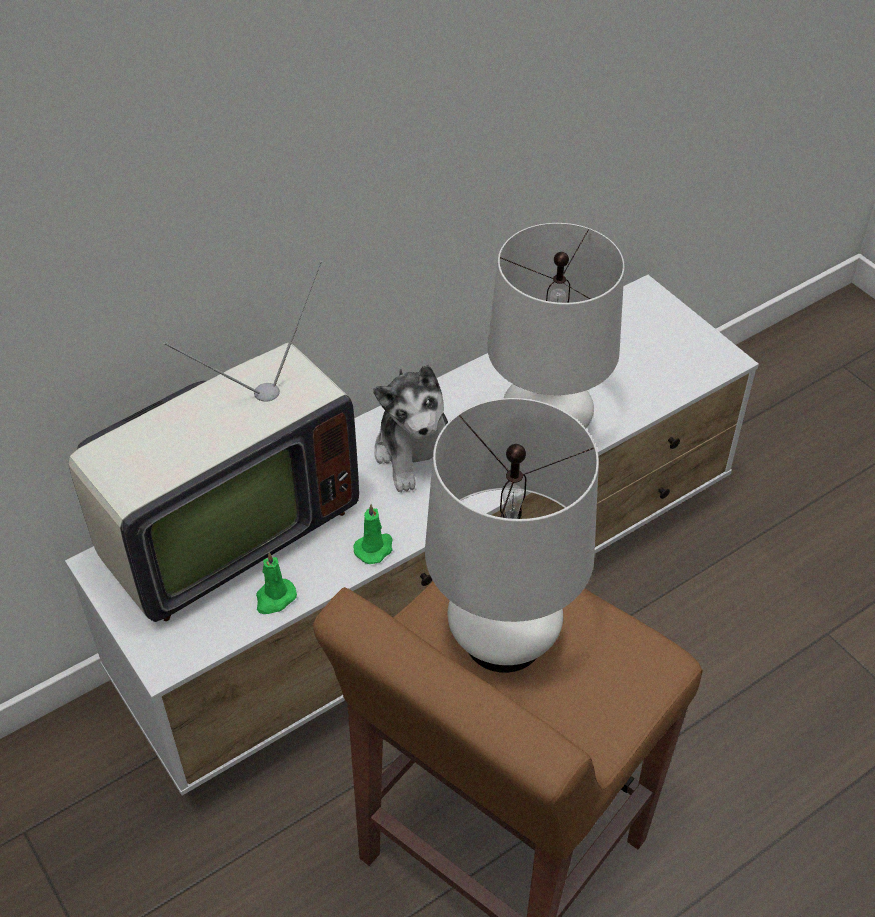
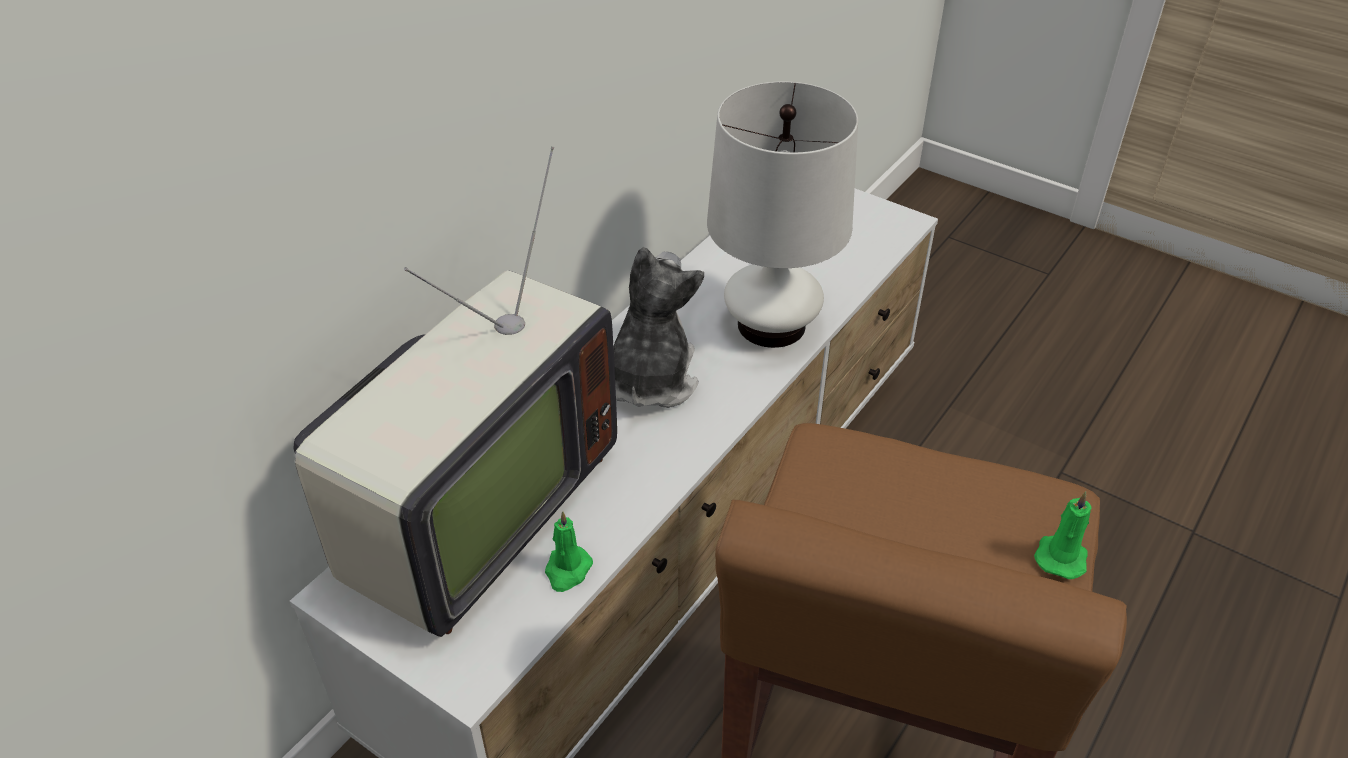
camera: 20 degrees left, 5 degrees down
green candle [353,504,393,564] -> green candle moved to [1034,491,1092,579]
plush toy [373,365,448,492] -> plush toy turned 135 degrees counterclockwise [614,247,704,408]
white table lamp [425,398,599,673] -> none

